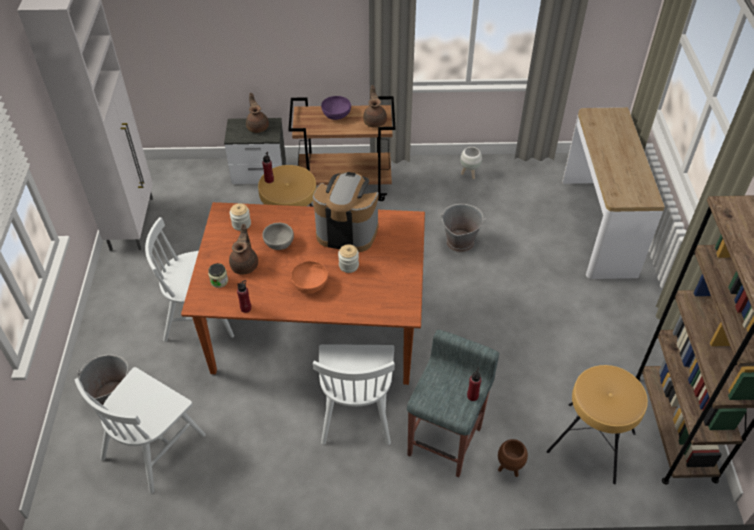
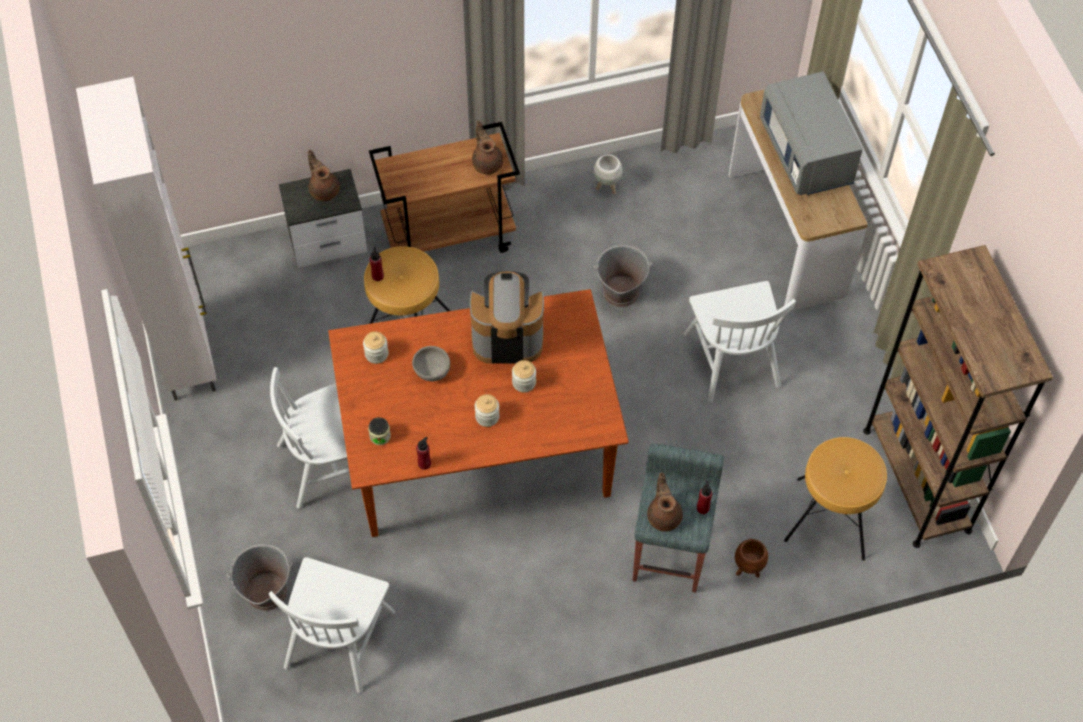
camera: 15 degrees left, 10 degrees up
brown teapot [229,224,258,275] -> brown teapot moved to [647,473,683,532]
orange bowl [291,261,328,294] -> jar [475,394,500,427]
white chair [313,344,395,445] -> white chair moved to [684,281,796,402]
purple bowl [321,96,351,120] -> none
none -> grey microwave [760,72,863,195]

